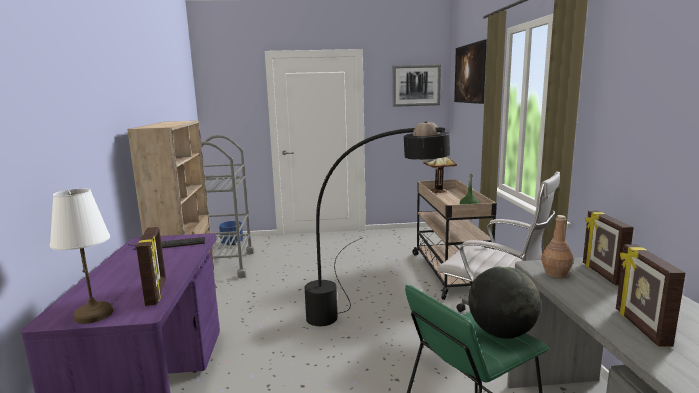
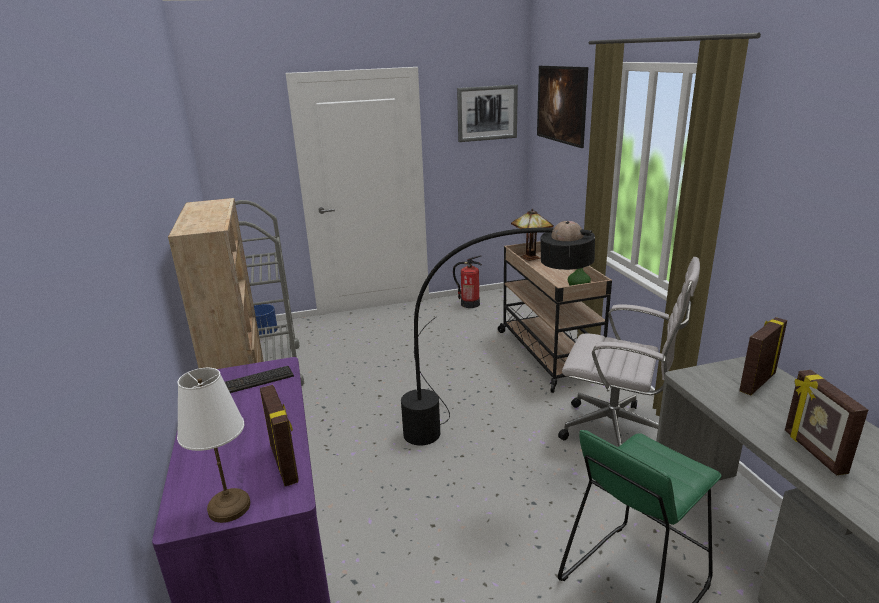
camera: 10 degrees left, 10 degrees up
globe [468,266,541,339] -> none
brown bottle [541,215,573,278] -> none
picture frame [583,210,634,285] -> picture frame turned 60 degrees clockwise [740,317,787,395]
none -> fire extinguisher [453,255,482,308]

